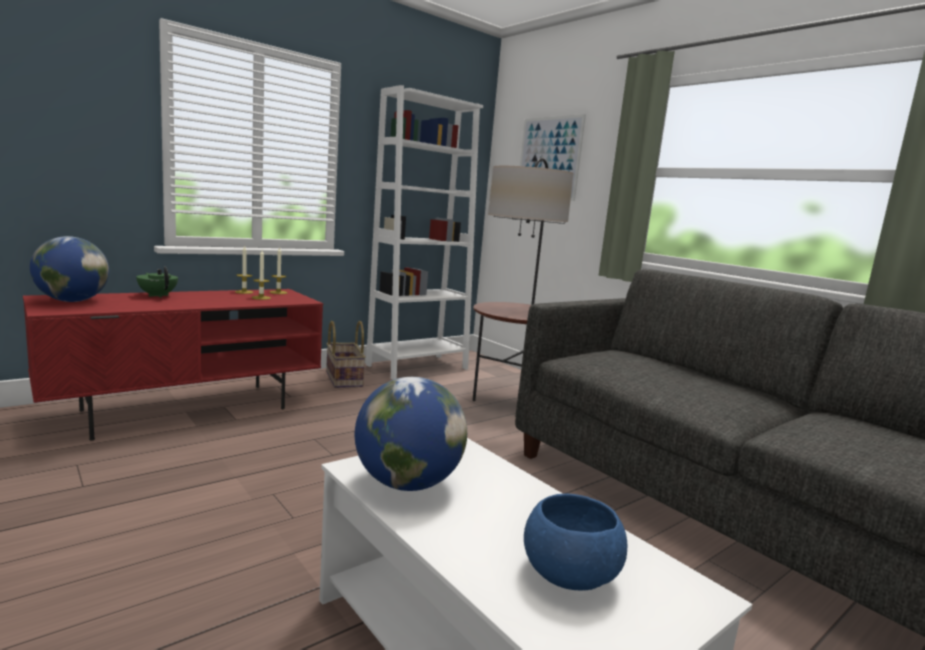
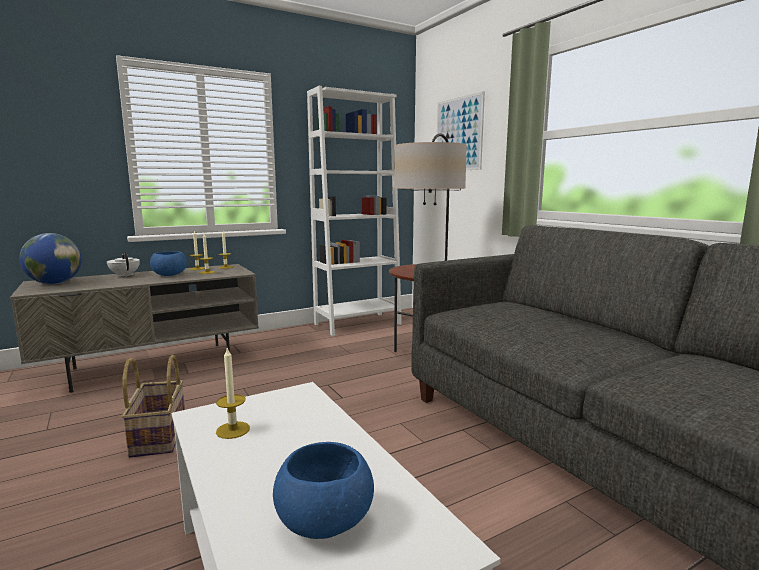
camera: 10 degrees right, 0 degrees up
red tv stand [23,289,323,441] -> grey tv stand [10,264,259,393]
green teapot [136,266,178,298] -> white teapot [107,252,140,277]
basket [326,321,366,388] -> basket moved to [121,355,185,458]
globe [355,377,467,491] -> candle [216,348,250,439]
none -> blue bowl [150,251,187,276]

